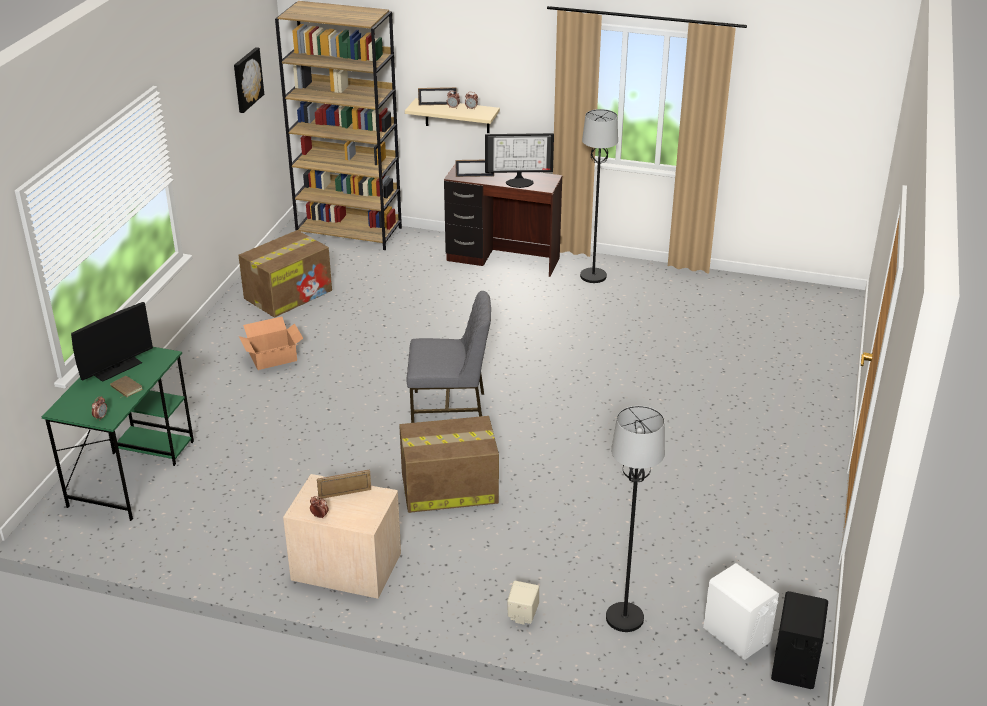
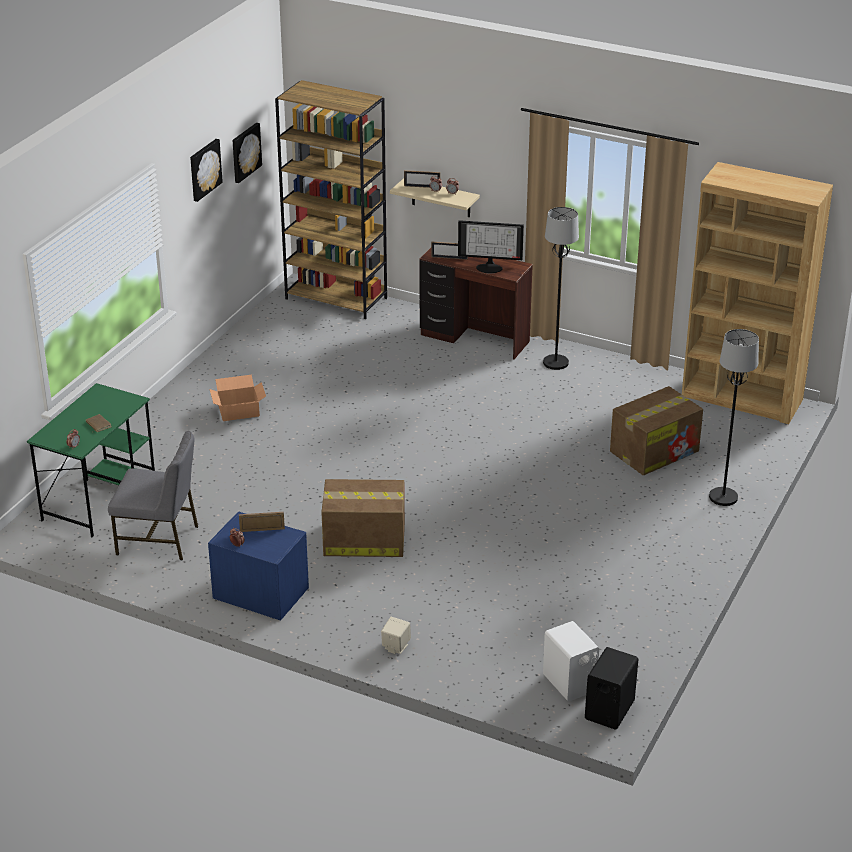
camera: 10 degrees right, 0 degrees up
monitor [71,302,153,382] -> none
cardboard box [238,230,332,318] -> cardboard box moved to [610,386,703,475]
beige nightstand [283,474,401,599] -> blue nightstand [208,512,309,621]
grey chair [406,291,491,423] -> grey chair moved to [108,431,198,560]
black floor lamp [606,406,665,632] -> black floor lamp moved to [709,329,759,506]
none -> picture [190,139,223,202]
none -> brown bookcase [682,162,833,424]

